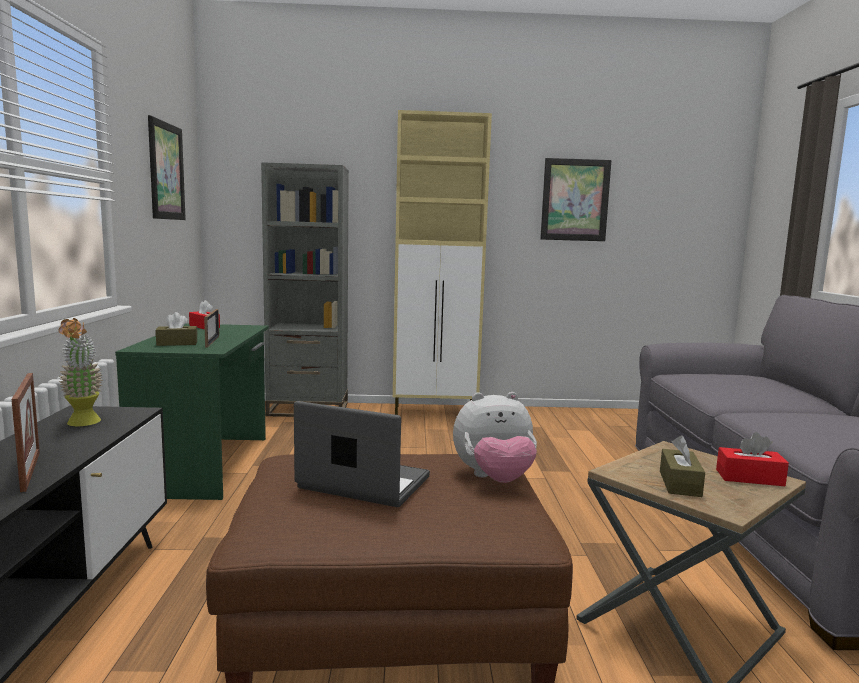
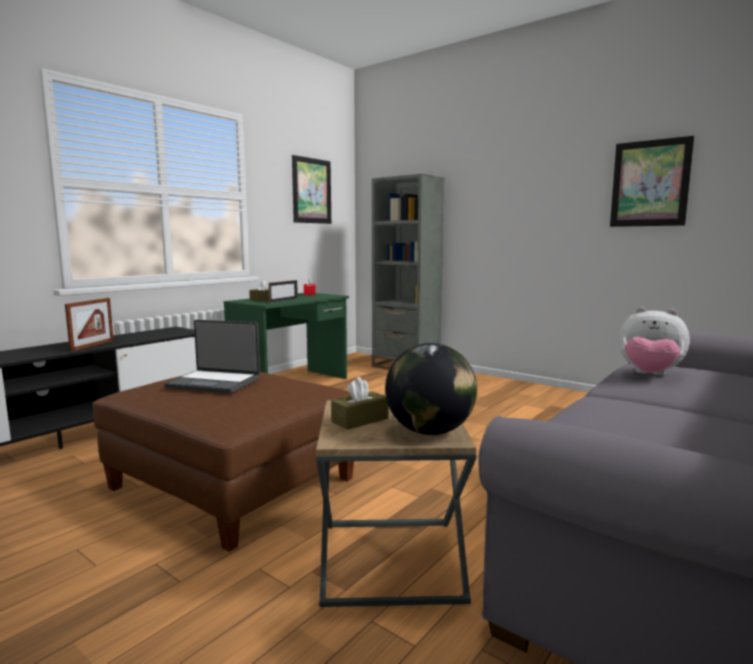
camera: 40 degrees right, 0 degrees up
potted plant [58,318,103,426] -> none
laptop [294,401,430,507] -> laptop turned 135 degrees clockwise [164,320,260,394]
beige cabinet [393,110,492,415] -> none
plush toy [453,392,537,483] -> plush toy moved to [619,307,690,375]
red tissue box [716,432,789,486] -> globe [385,343,477,435]

